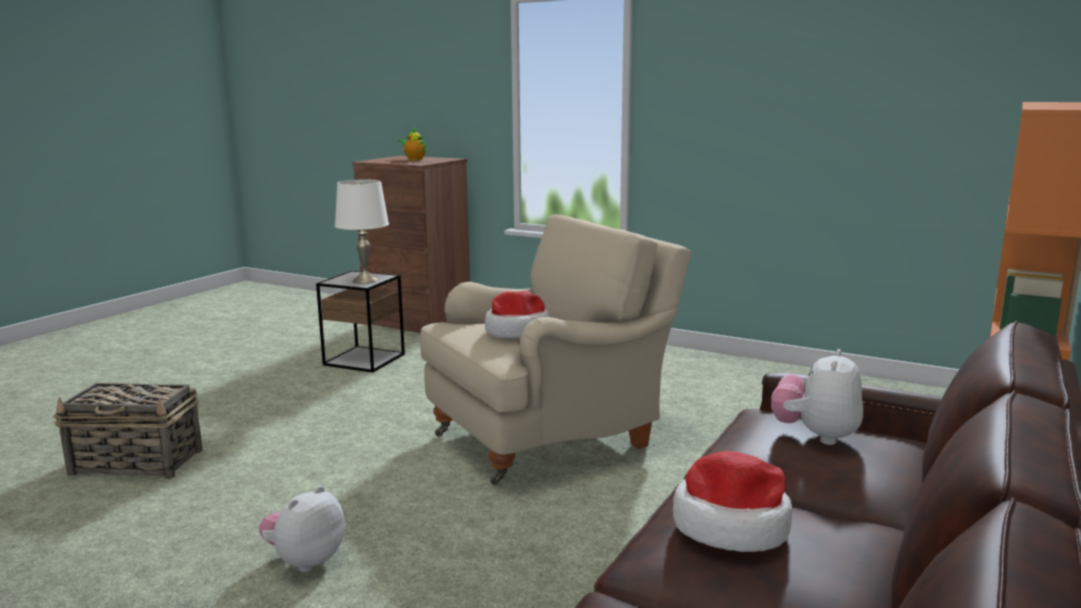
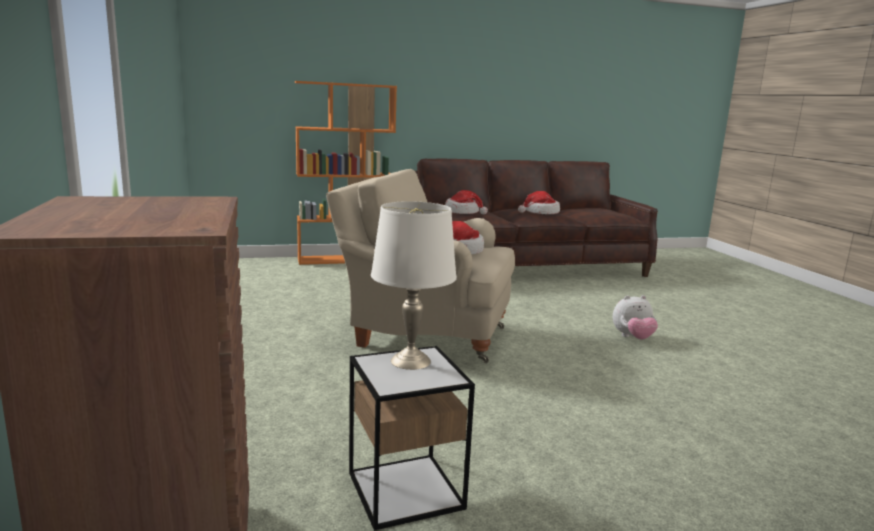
camera: 135 degrees left, 0 degrees up
basket [53,383,202,479] -> none
teapot [399,128,426,160] -> none
plush toy [771,349,863,445] -> hat [445,190,488,214]

